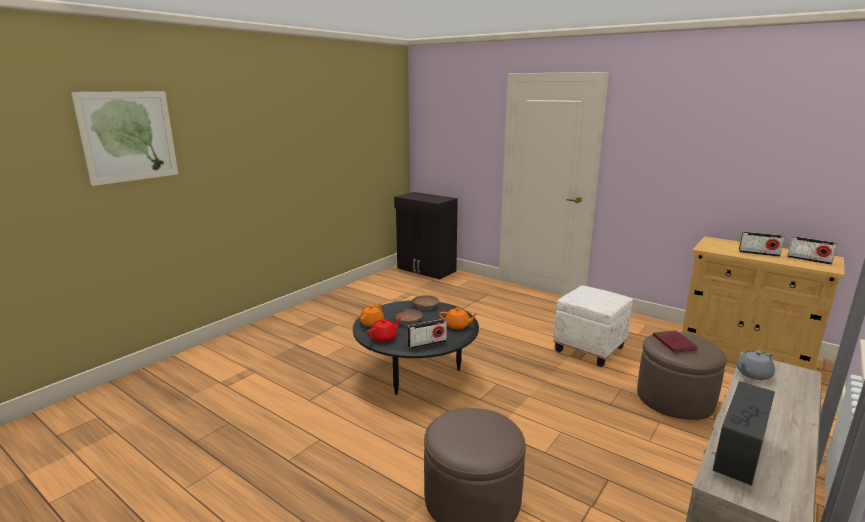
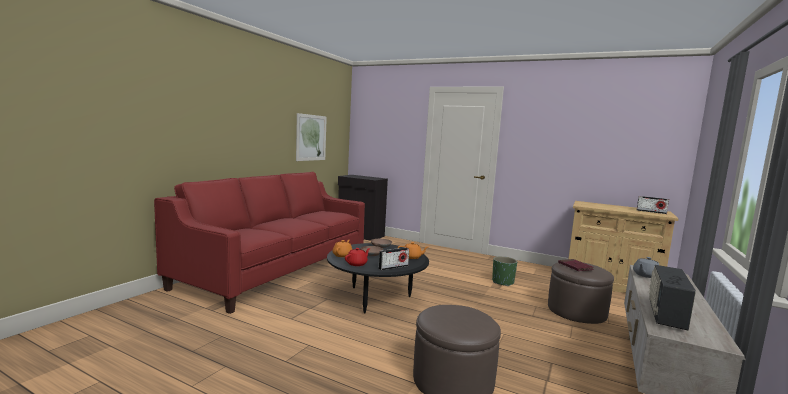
camera: 10 degrees left, 10 degrees down
picture [71,91,178,186] -> picture moved to [296,113,327,161]
white ottoman [553,285,633,367] -> green planter [492,256,517,286]
radio [739,232,785,257] -> none
none -> red sofa [154,172,365,314]

